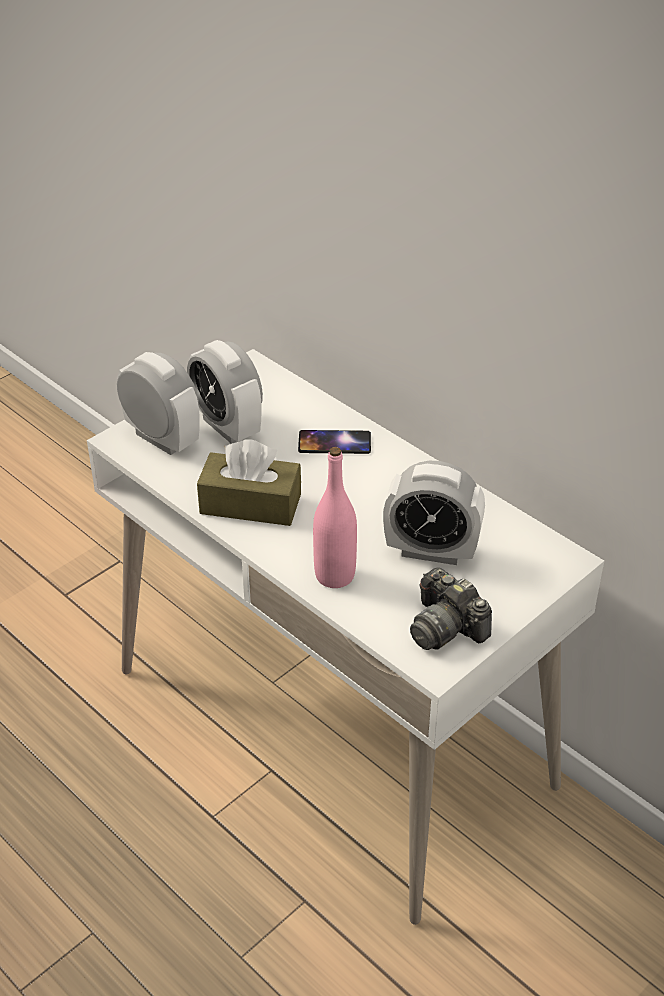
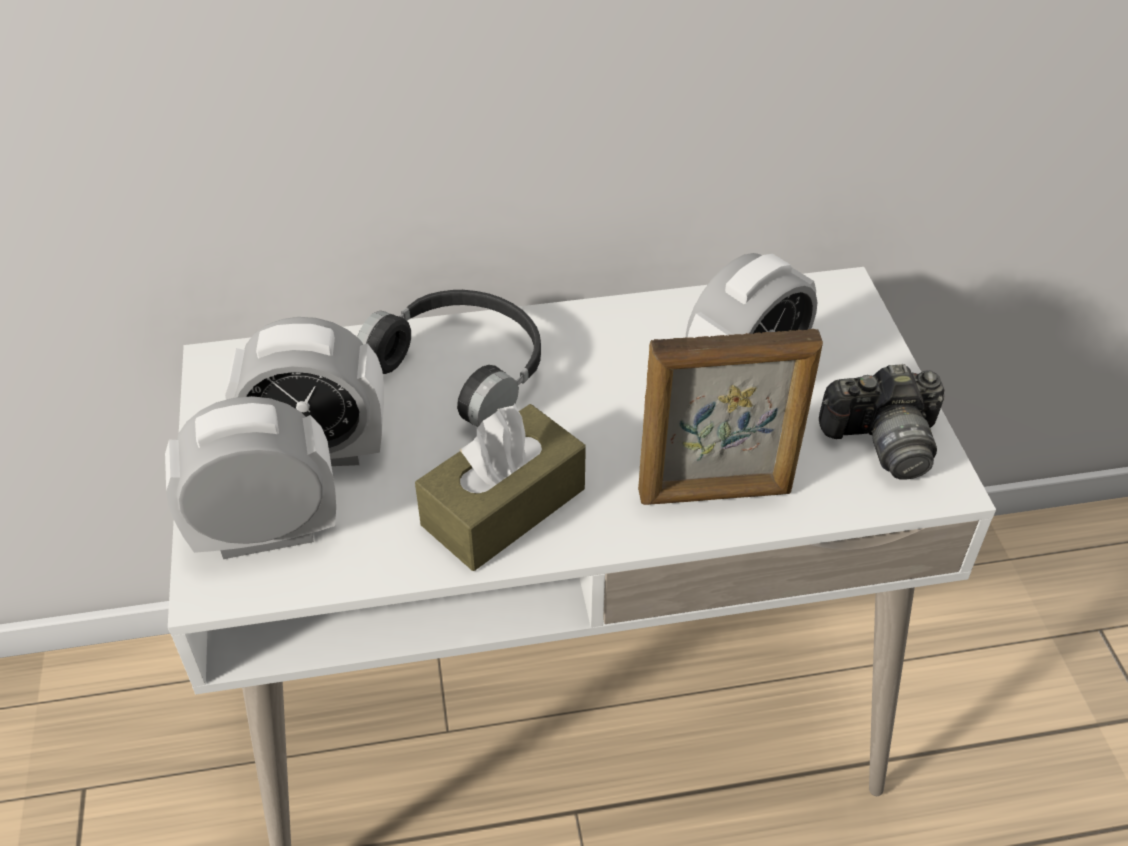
camera: 55 degrees left, 5 degrees up
phone [298,430,371,454] -> black headphones [357,290,541,427]
pink bottle [313,447,357,588] -> picture frame [638,329,823,505]

